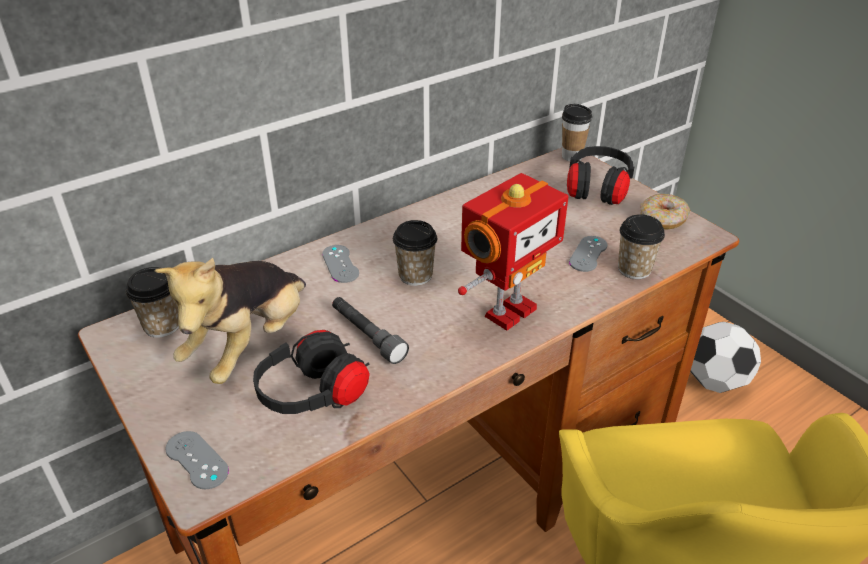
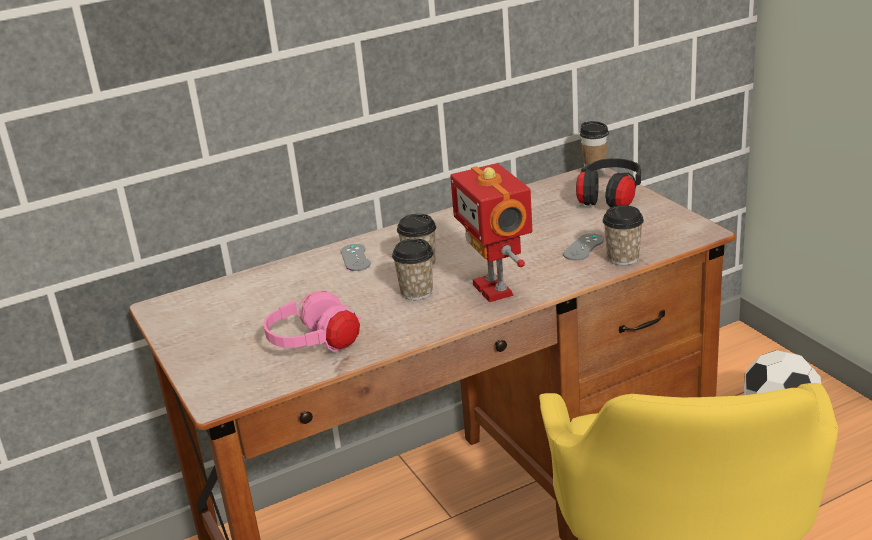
camera: 10 degrees right, 10 degrees down
cup [126,267,179,338] -> cup moved to [392,239,434,300]
plush toy [154,258,306,384] -> none
grey game controller [165,431,229,489] -> none
black headphones [253,330,370,414] -> pink headphones [263,291,361,352]
grey flashlight [332,297,409,364] -> none
toy robot [458,173,569,331] -> toy robot turned 105 degrees clockwise [450,163,532,302]
donut [641,194,690,229] -> none

